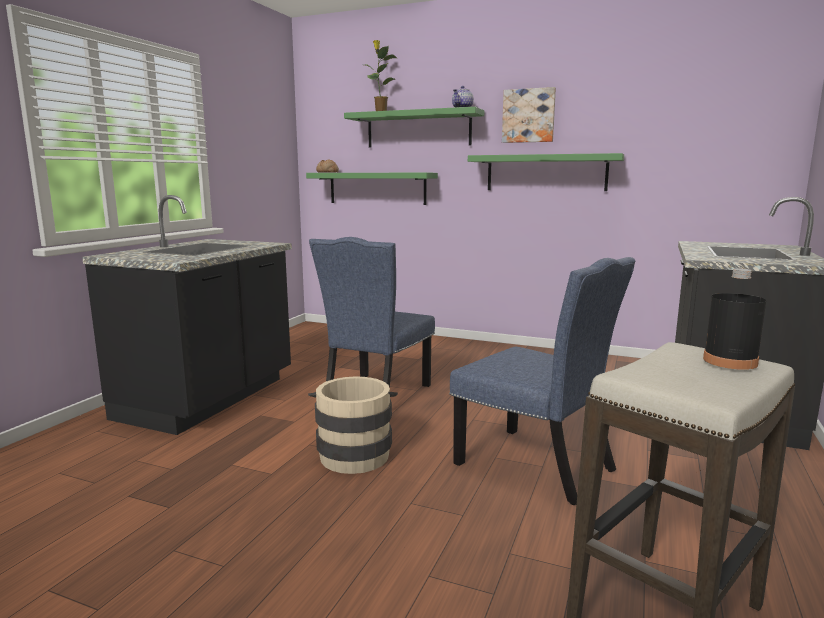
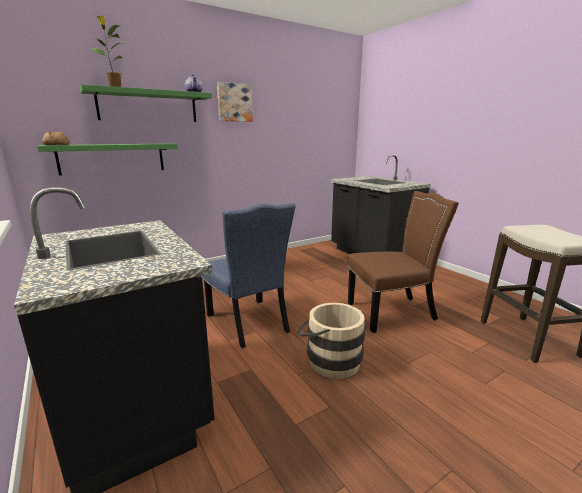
camera: 55 degrees left, 5 degrees up
blue chair [449,257,635,505] -> brown chair [347,191,459,333]
green shelf [468,153,624,191] -> none
black bottle [703,268,766,370] -> none

